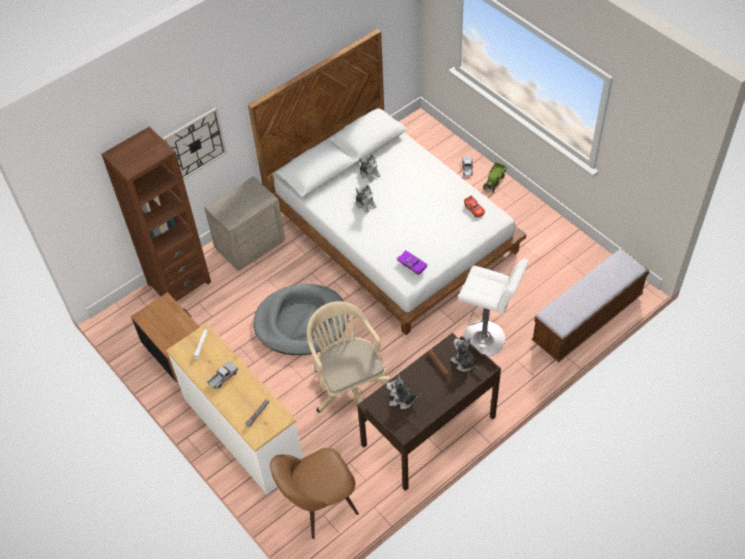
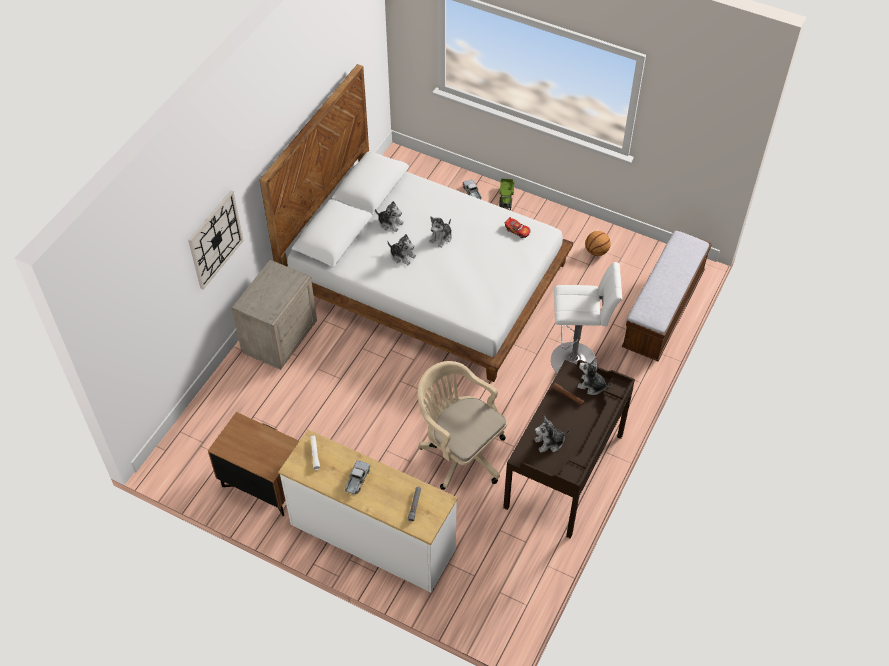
camera: 25 degrees left, 0 degrees up
brown bookcase [101,126,211,301] -> none
grey dog bed [254,284,348,355] -> none
brown chair [270,448,359,539] -> none
purple toy car [397,250,427,275] -> none
none -> plush toy [429,216,452,248]
none -> basketball [585,231,611,256]

